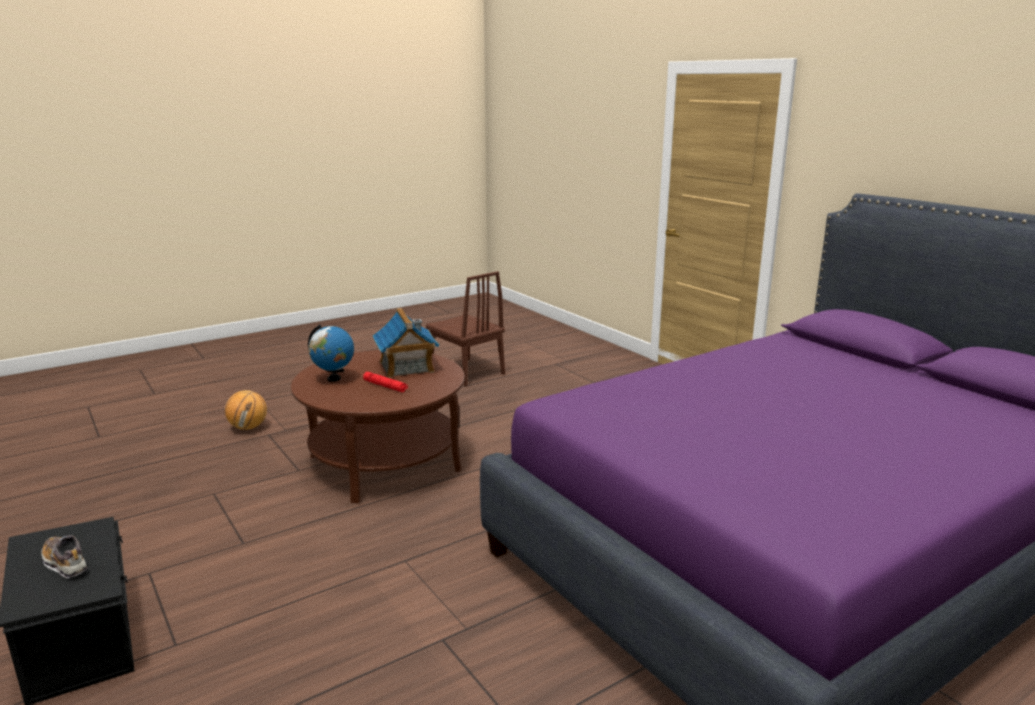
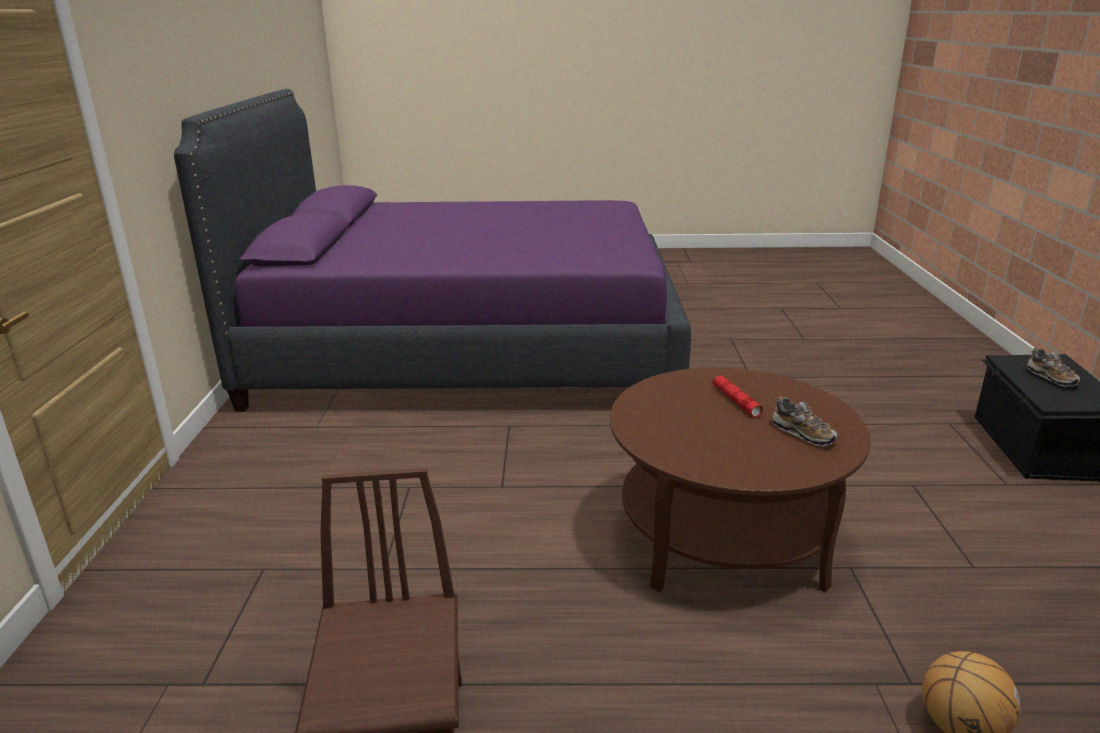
camera: 145 degrees left, 5 degrees up
globe [308,325,354,382] -> shoe [772,396,838,447]
toy house [373,308,440,378] -> none

